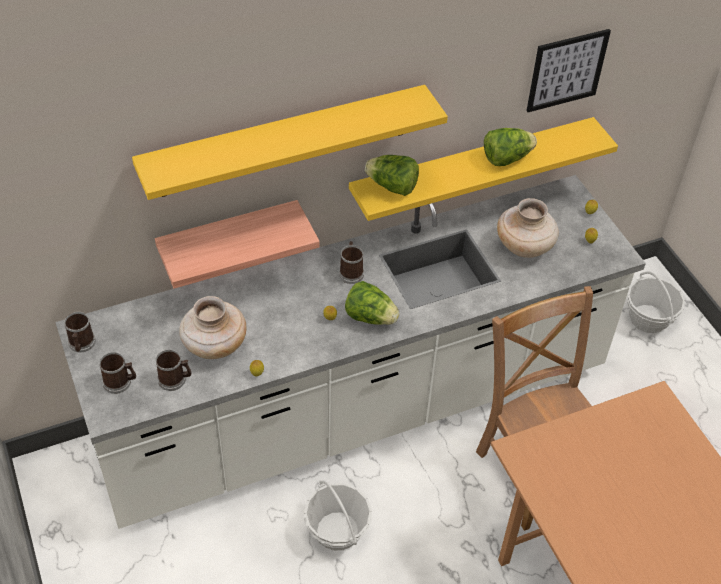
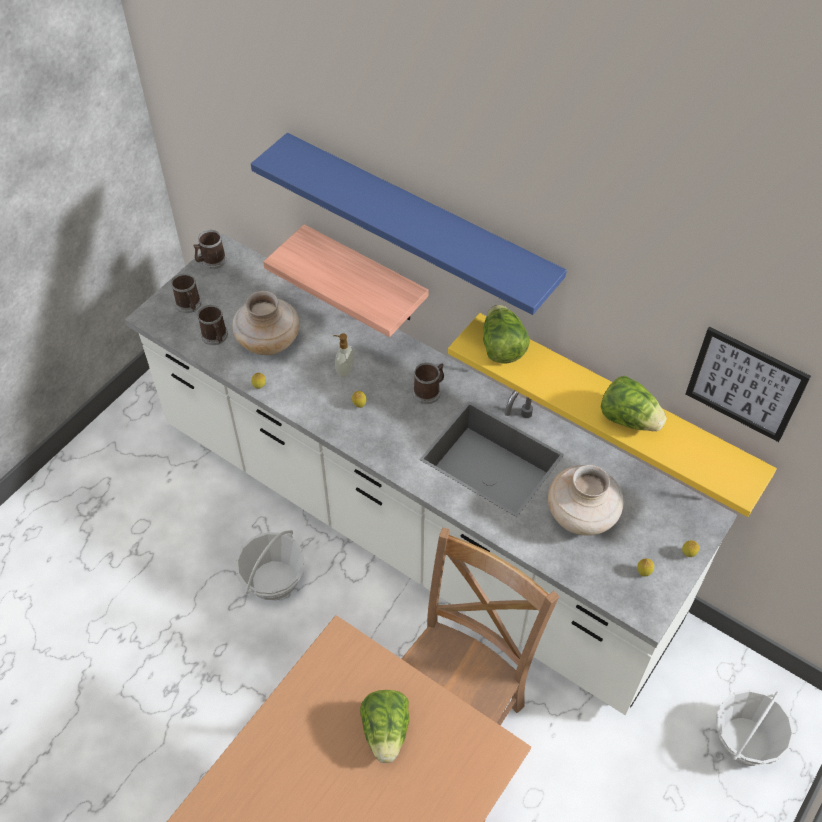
camera: 60 degrees right, 5 degrees up
yellow shelf [132,85,448,200] -> blue shelf [251,133,567,315]
lettuce [345,281,400,325] -> lettuce moved to [360,690,409,763]
none -> soap dispenser [333,334,355,378]

